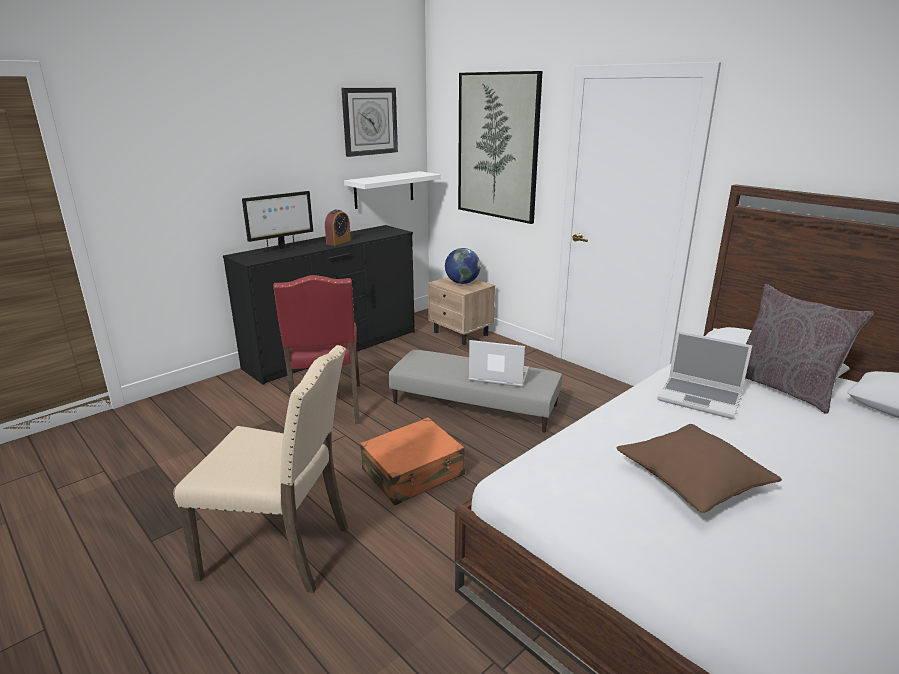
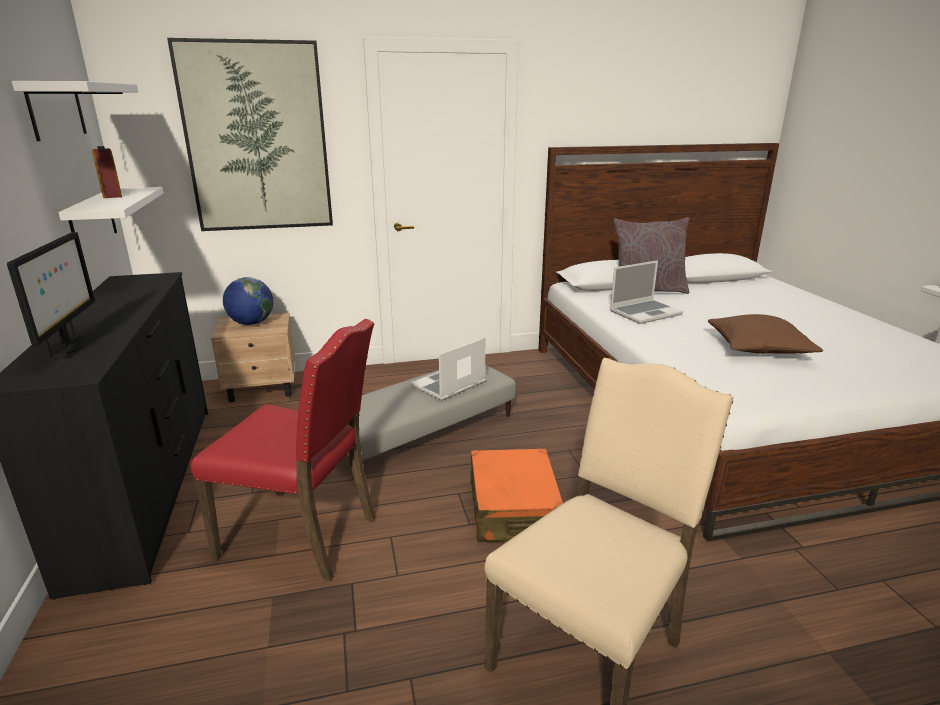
camera: 60 degrees left, 0 degrees up
alarm clock [325,209,351,246] -> alarm clock moved to [92,146,122,198]
wall clock [341,88,398,157] -> white shelf [12,81,138,141]

